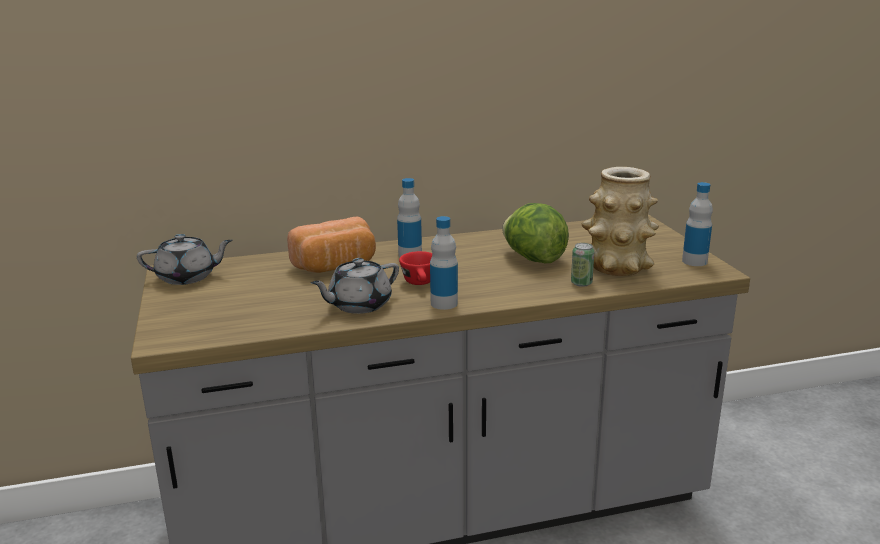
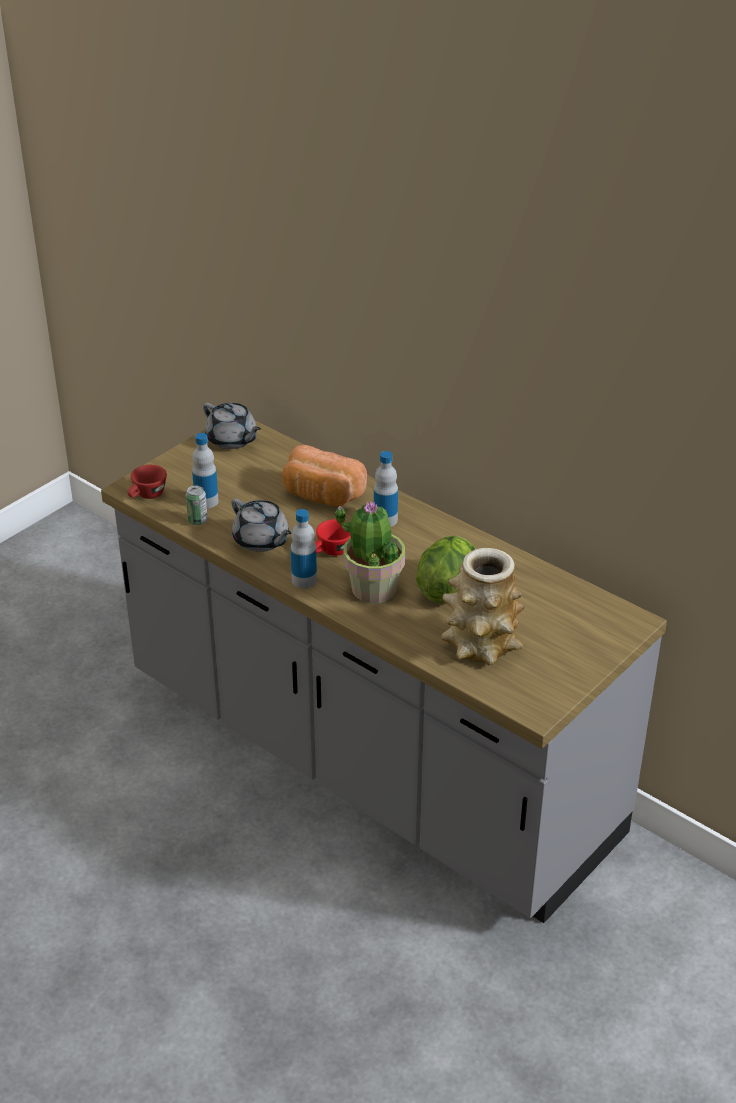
camera: 55 degrees right, 15 degrees up
grey teapot [311,258,399,314] -> grey teapot turned 150 degrees counterclockwise [232,499,291,552]
can [571,243,594,287] -> can moved to [186,486,208,525]
bottle [682,182,713,266] -> bottle moved to [192,433,219,509]
none -> red cup [127,465,167,499]
none -> potted plant [335,501,405,603]

